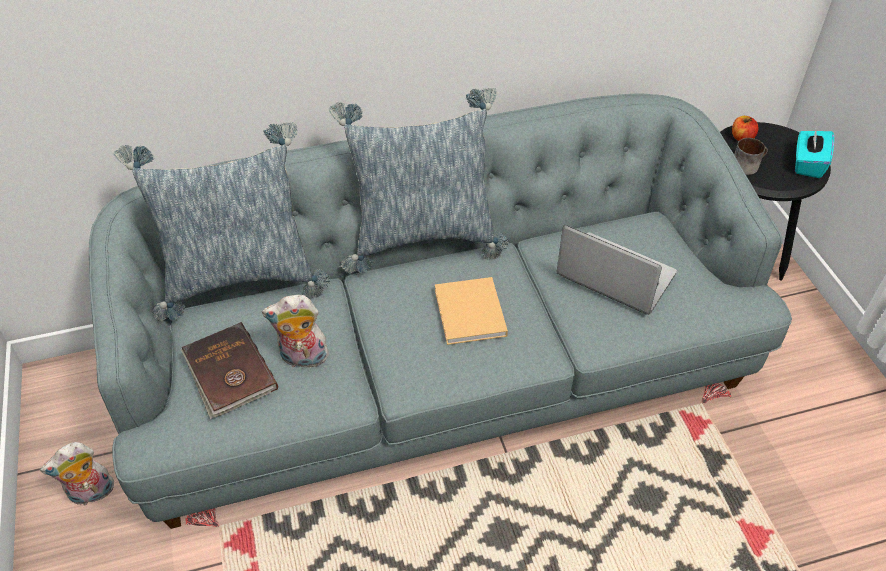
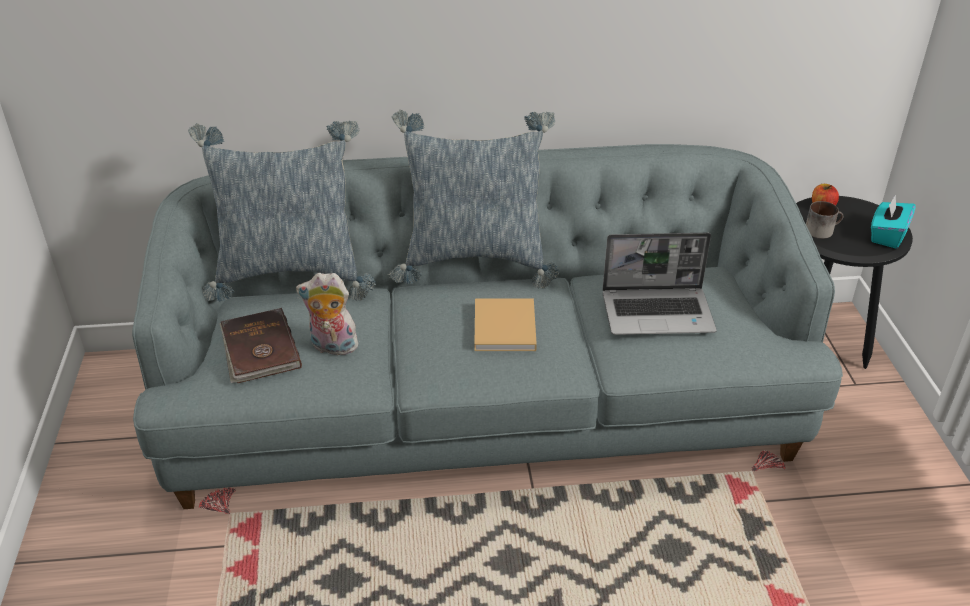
camera: 10 degrees right, 10 degrees down
plush toy [40,442,114,506] -> none
laptop [556,225,677,315] -> laptop turned 135 degrees clockwise [602,233,717,335]

